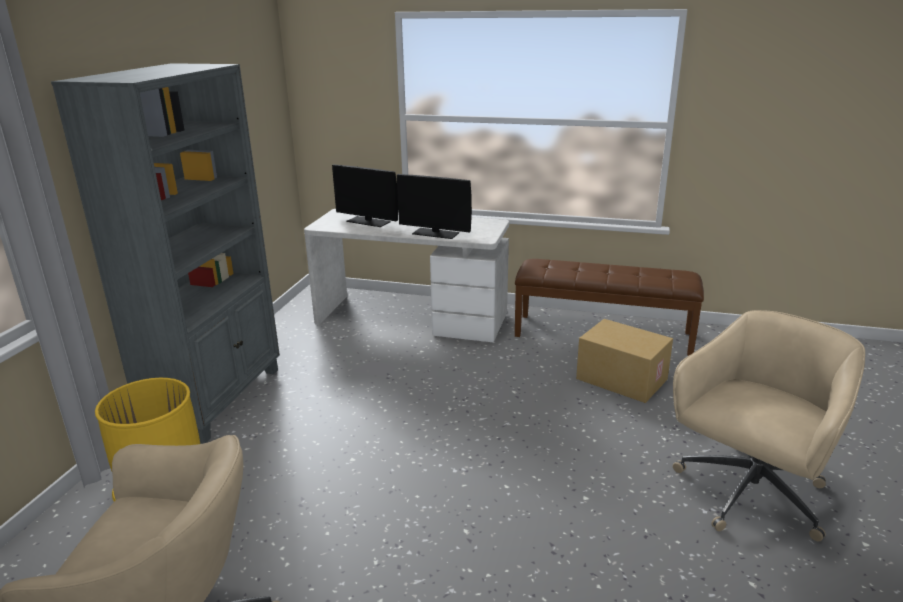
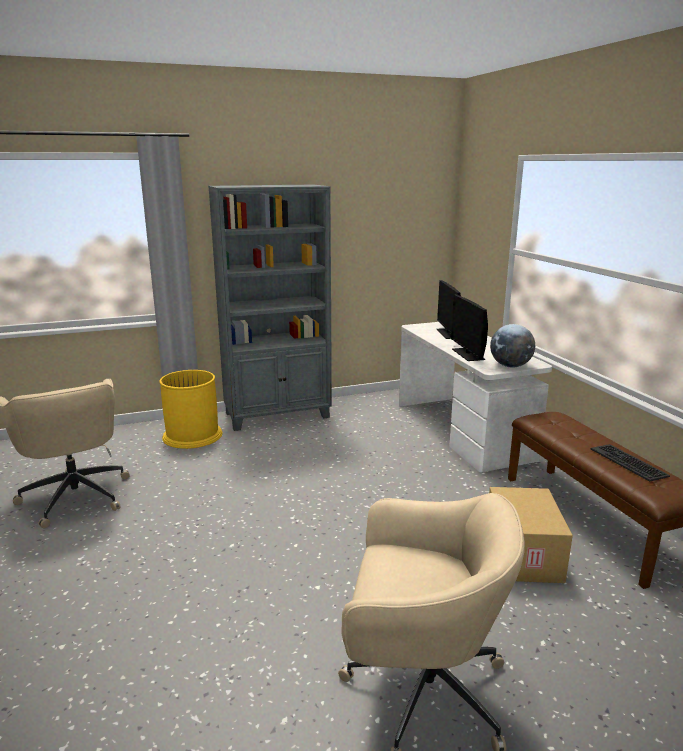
camera: 55 degrees right, 5 degrees down
none -> globe [490,324,535,368]
none -> keyboard [590,444,670,482]

